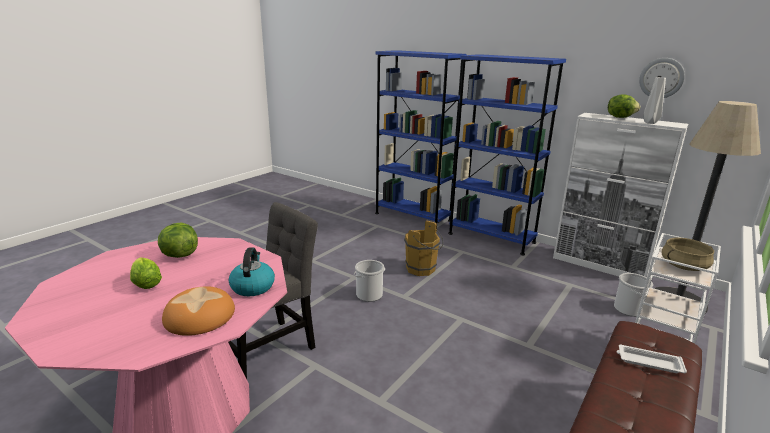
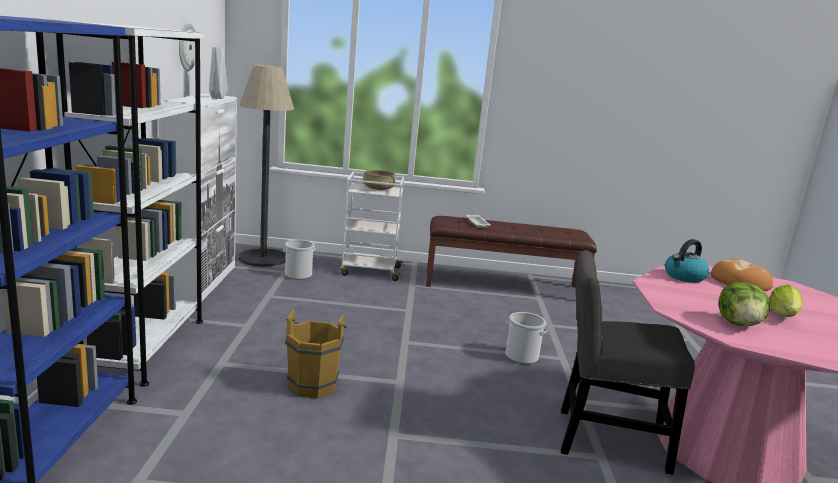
camera: 125 degrees left, 5 degrees down
bucket [354,260,385,302] -> bucket moved to [505,312,548,364]
blue bookcase [448,54,566,255] -> white bookcase [49,19,204,387]
lettuce [608,94,640,118] -> none

